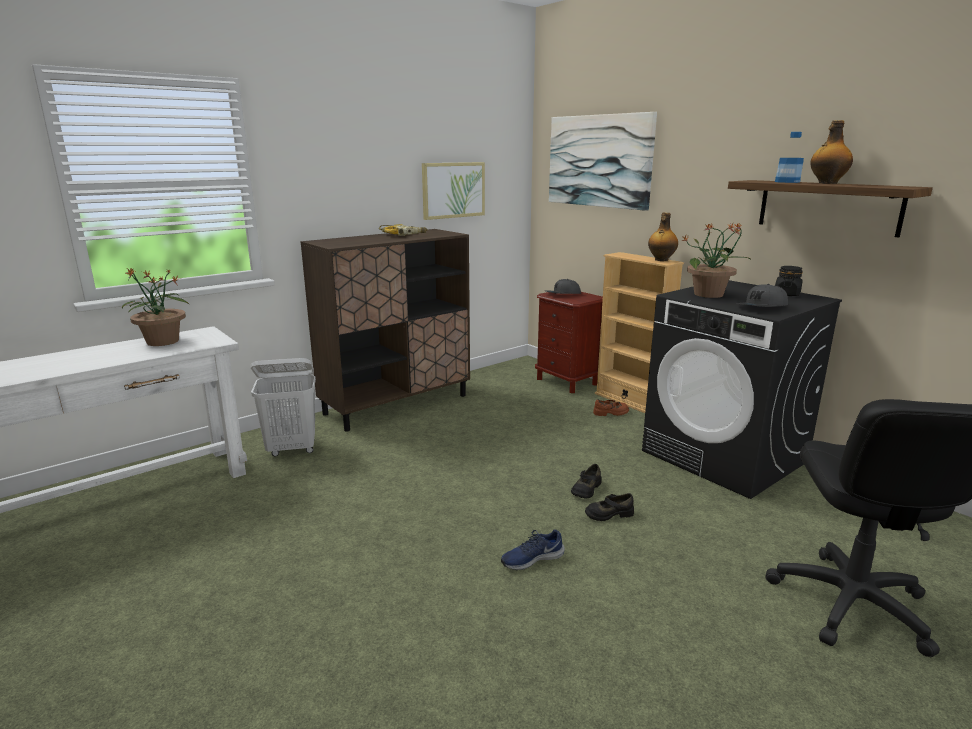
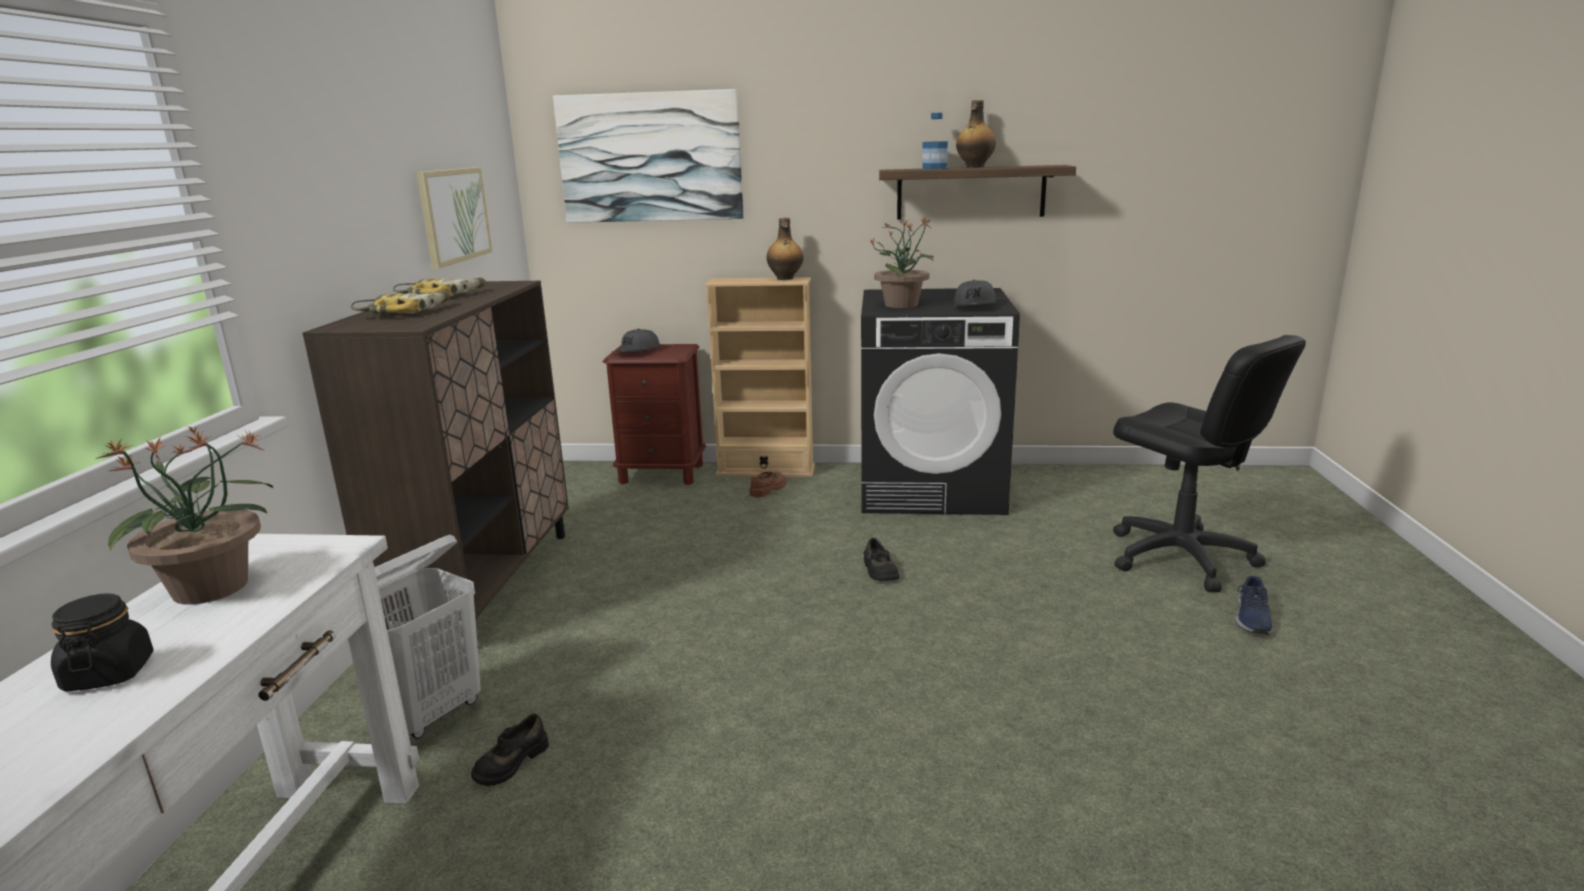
camera: 45 degrees left, 0 degrees up
blue shoe [501,529,565,570] -> blue shoe moved to [1236,576,1273,635]
black shoe [585,493,634,521] -> black shoe moved to [471,714,549,786]
black jar [775,266,803,296] -> black jar moved to [51,593,154,692]
none -> power drill [351,291,450,314]

